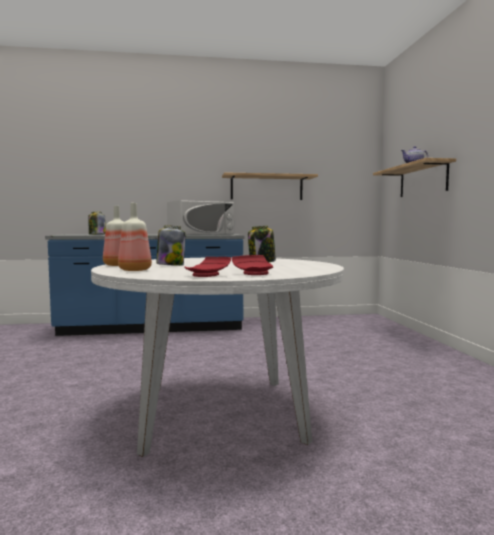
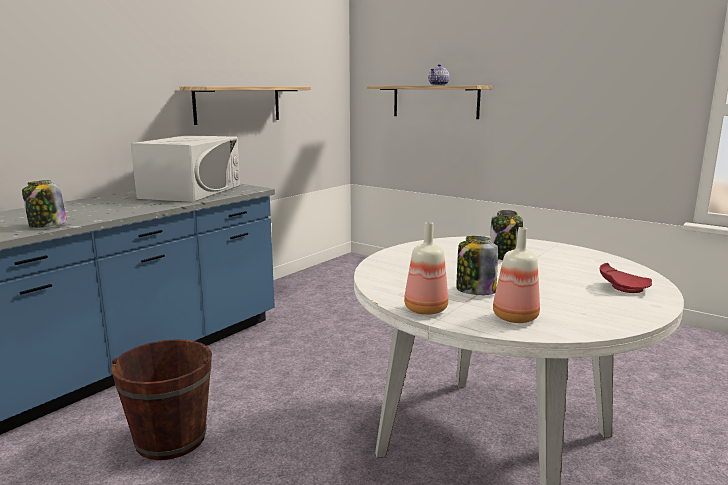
camera: 45 degrees left, 10 degrees up
red plate [184,257,231,277] -> none
none -> brown bucket [111,339,212,460]

